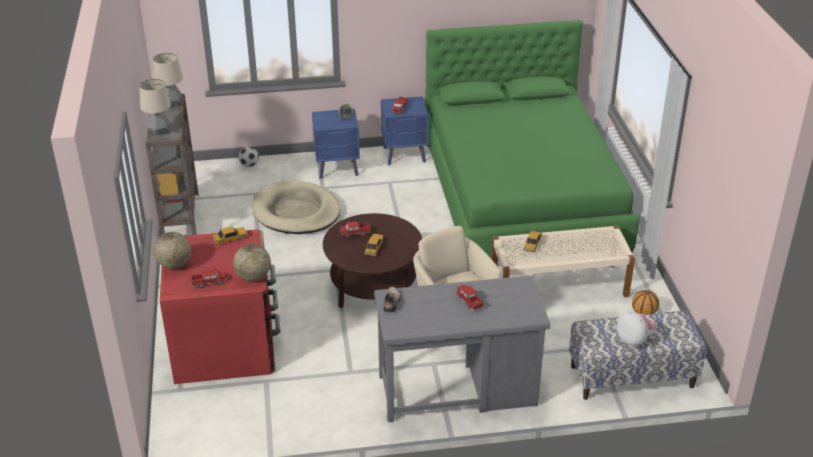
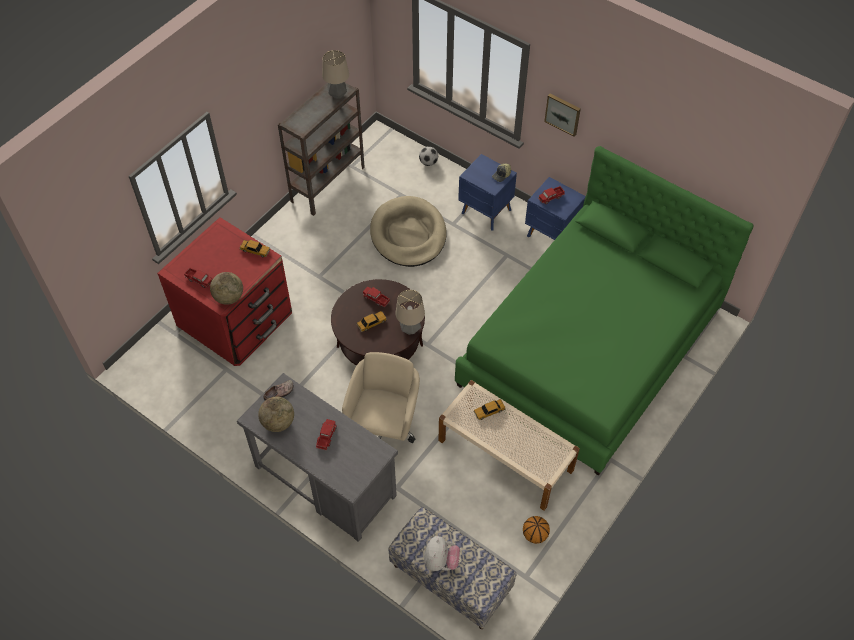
camera: 45 degrees right, 20 degrees up
table lamp [139,78,171,135] -> table lamp moved to [395,290,425,335]
globe [153,232,191,269] -> globe moved to [258,397,294,432]
none -> picture [544,93,581,137]

